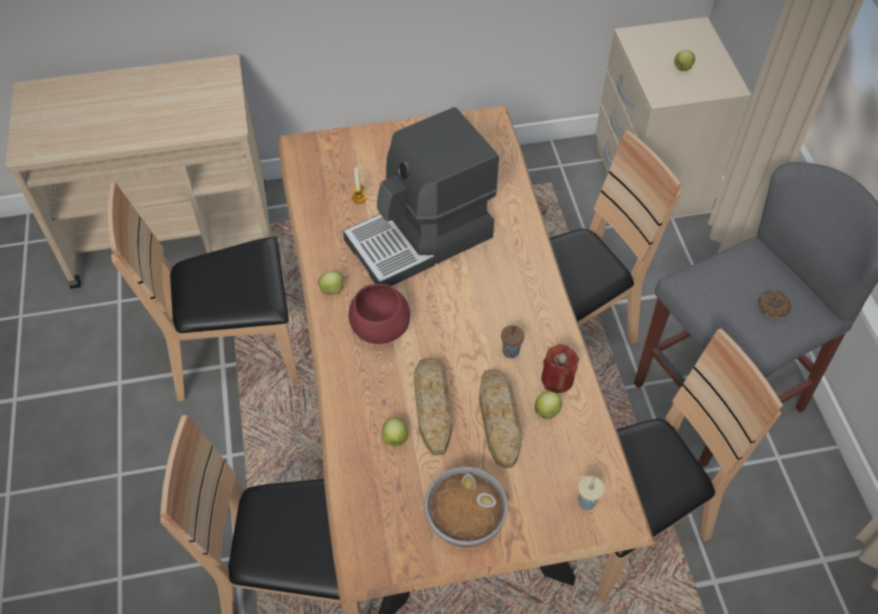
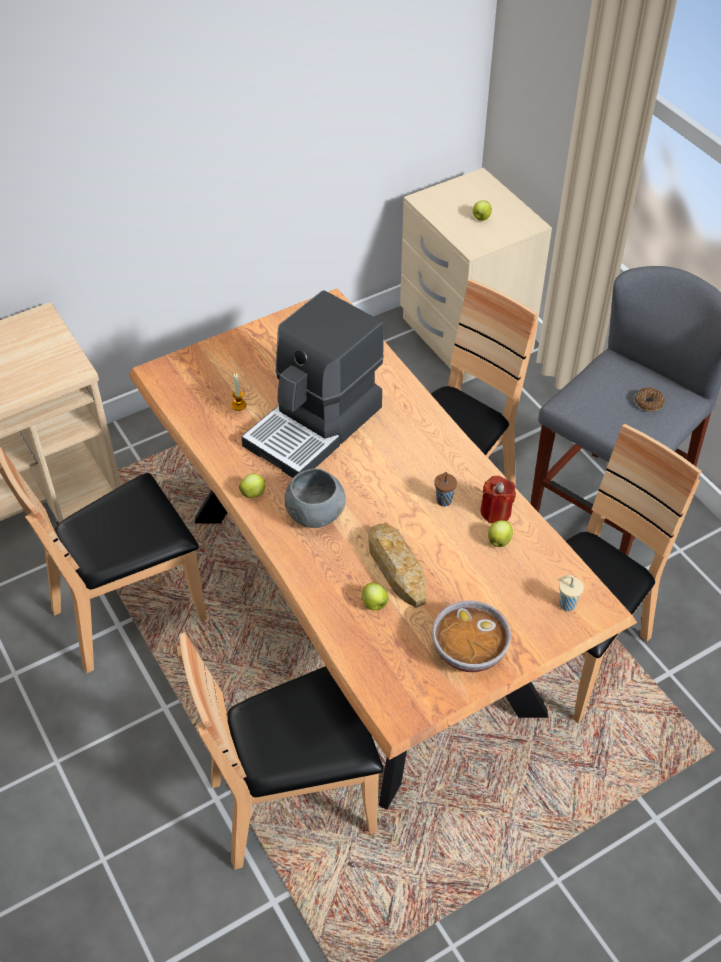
camera: 20 degrees left, 5 degrees down
red bowl [349,284,410,344] -> grey bowl [285,468,345,528]
bread [479,369,522,469] -> none

